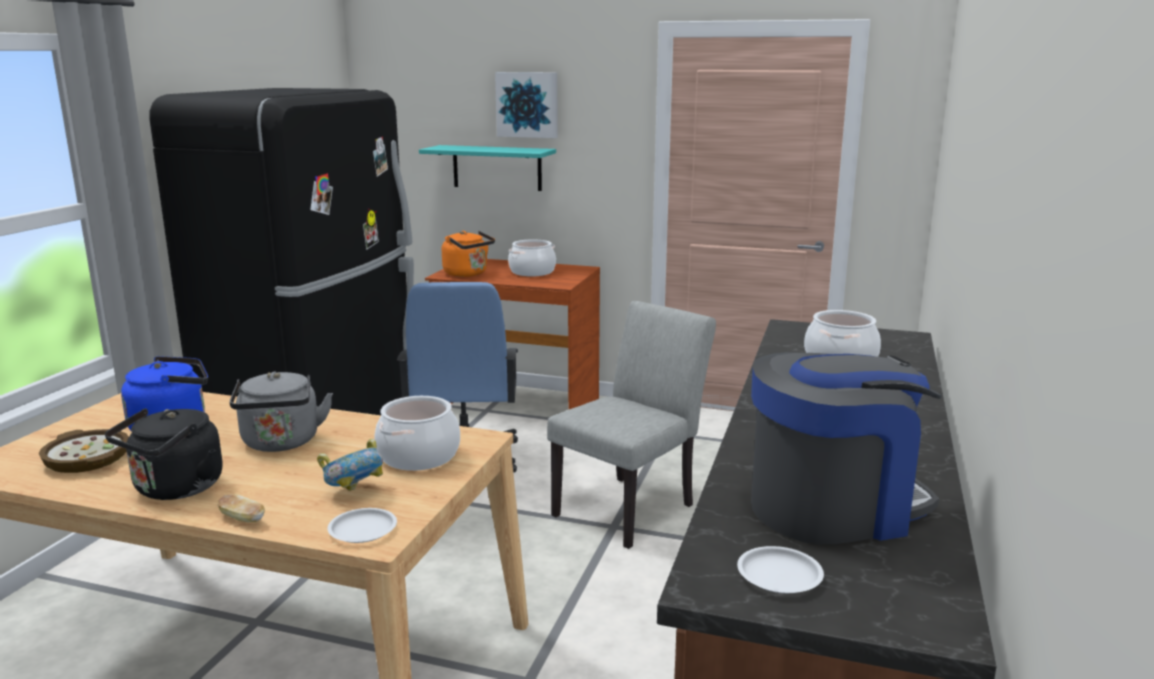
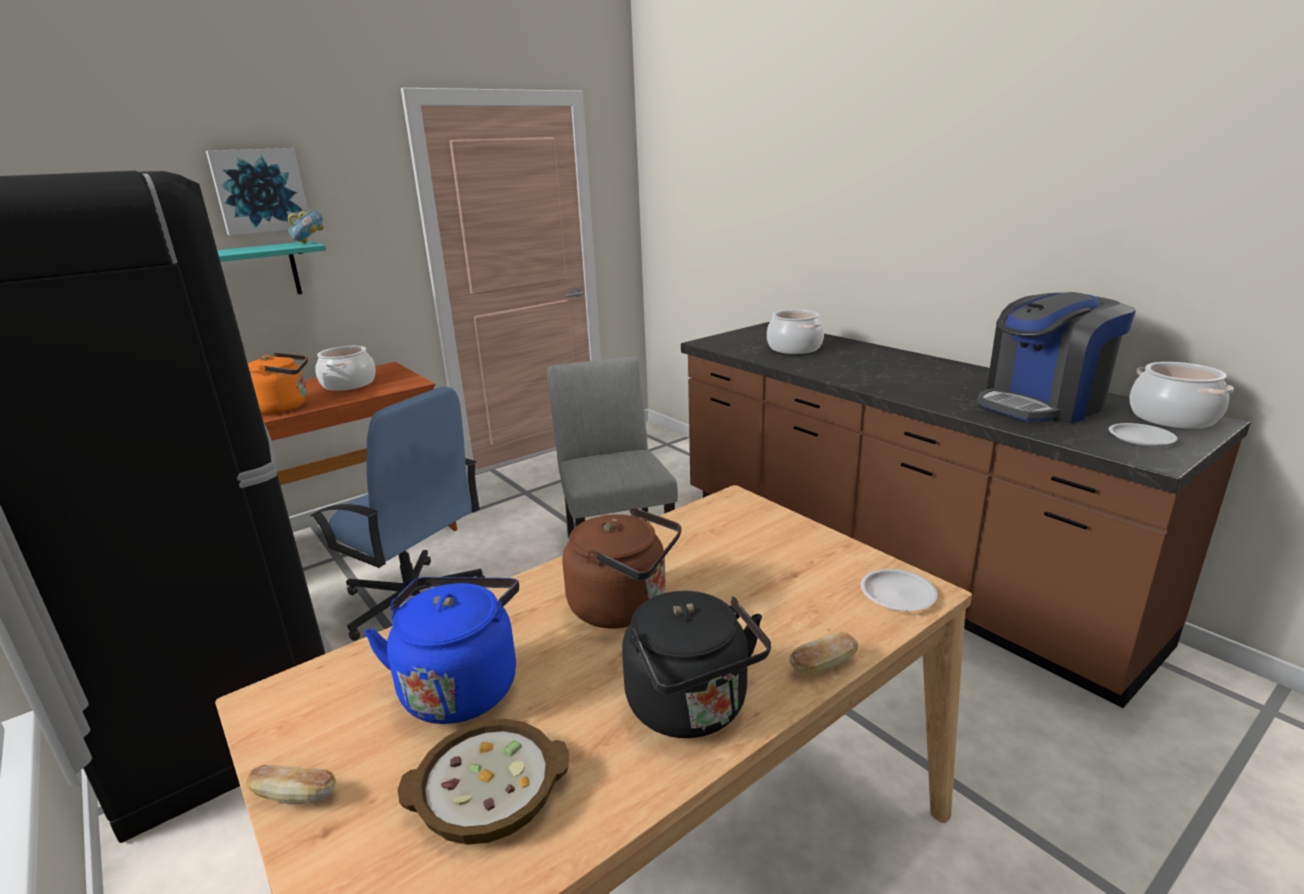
camera: 55 degrees left, 5 degrees up
grey kettle [230,371,333,452] -> brown kettle [563,507,681,628]
bowl [317,439,383,491] -> bowl moved to [288,209,324,244]
cooking pot [374,396,460,471] -> cooking pot moved to [1130,362,1234,429]
coffee machine [751,352,942,544] -> coffee machine turned 135 degrees counterclockwise [977,292,1136,424]
none -> bread [245,765,336,804]

